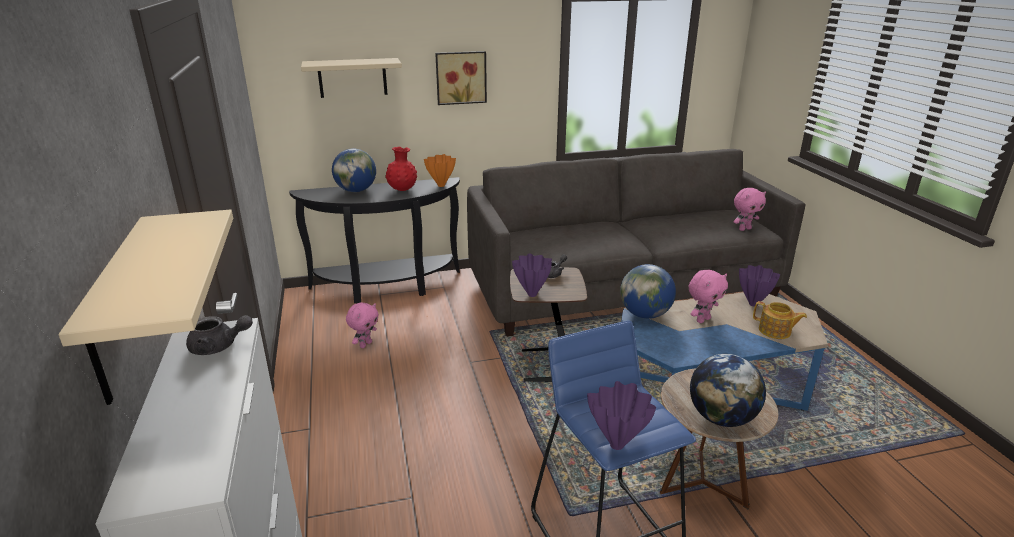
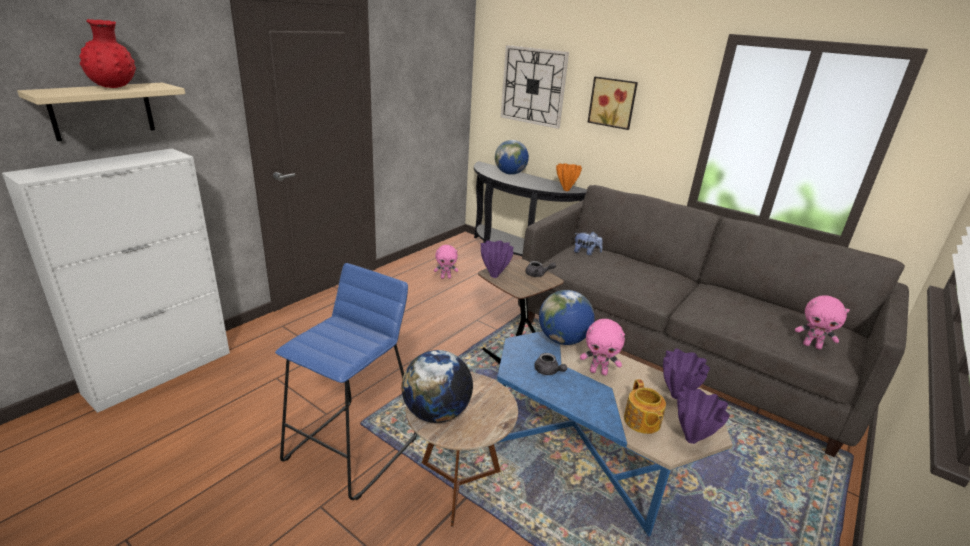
camera: 50 degrees right, 0 degrees up
grey teapot [186,315,253,355] -> grey teapot moved to [534,353,567,375]
beige shelf [301,58,402,98] -> wall clock [501,45,569,129]
red vase [385,147,417,191] -> red vase moved to [79,19,136,88]
purple vase [587,381,656,450] -> purple vase moved to [677,386,730,444]
none -> plush toy [574,232,603,255]

